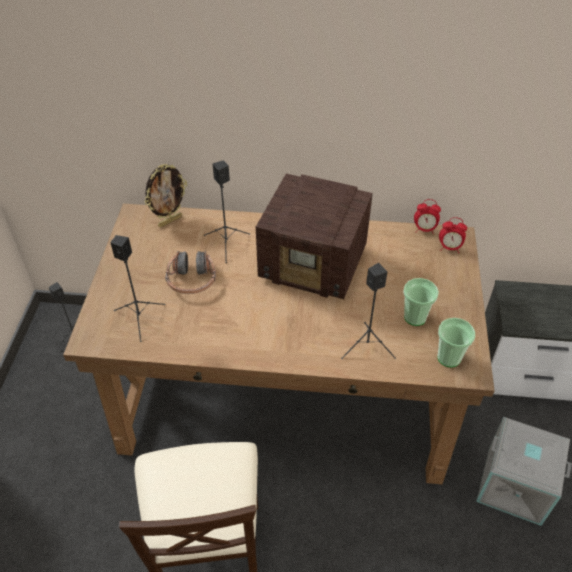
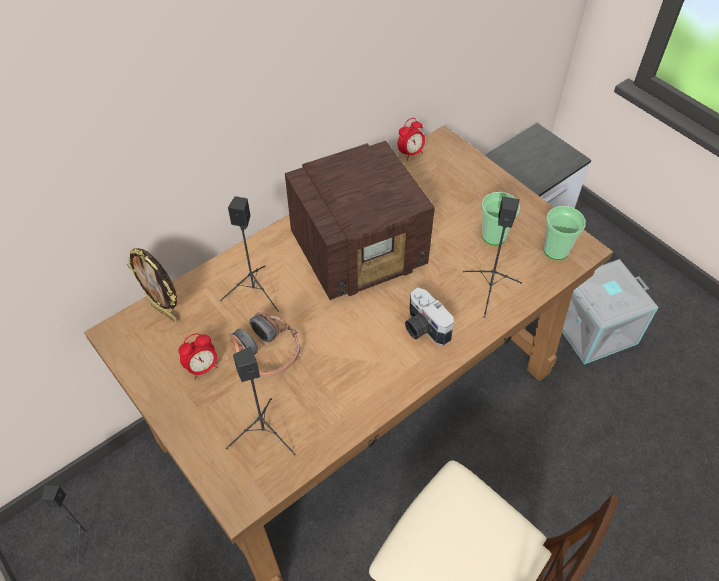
camera: 45 degrees left, 5 degrees up
picture frame [144,164,187,228] -> picture frame turned 120 degrees clockwise [127,248,177,322]
alarm clock [439,217,467,253] -> alarm clock moved to [178,333,218,380]
none -> camera [405,288,454,346]

